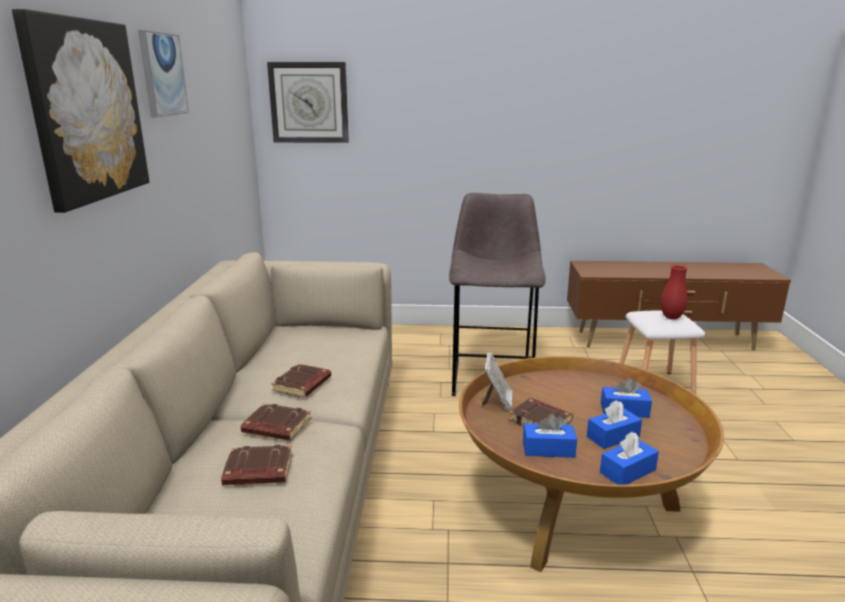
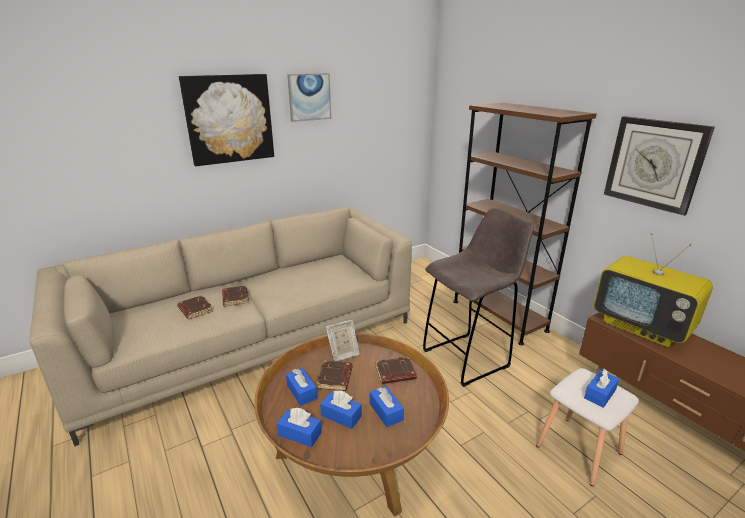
camera: 55 degrees right, 5 degrees up
wall clock [267,62,349,143] -> wall clock moved to [604,116,715,216]
brown book [271,364,331,398] -> brown book moved to [375,357,417,384]
red vase [661,265,688,320] -> blue tissue box [584,369,619,408]
none -> brown bookcase [453,103,597,345]
none -> television [594,233,713,347]

